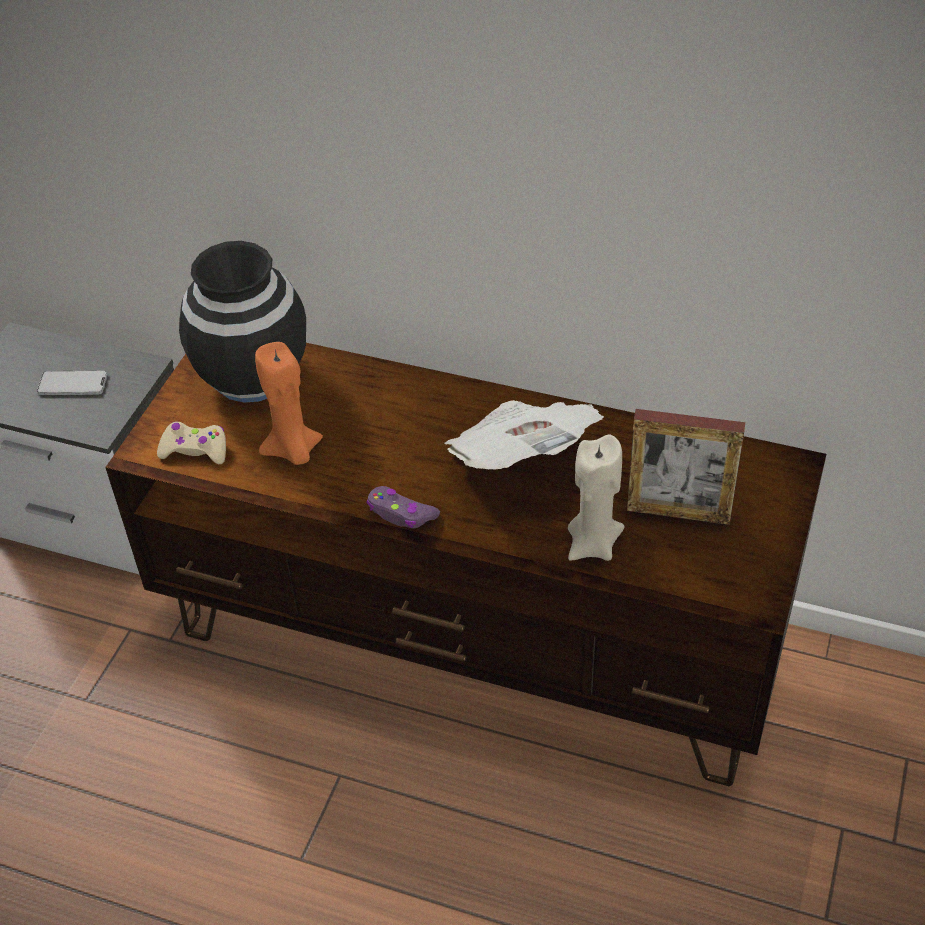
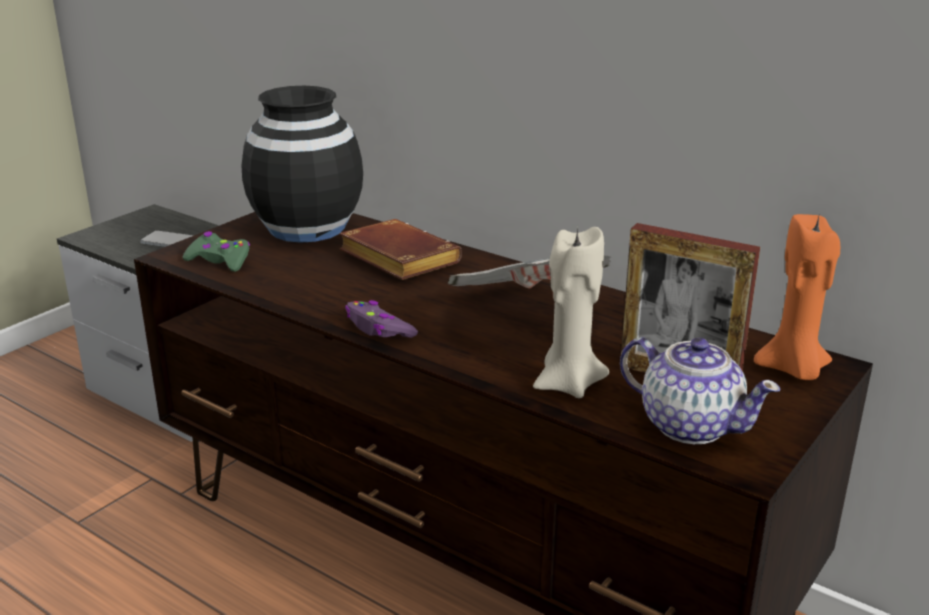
camera: 15 degrees right, 20 degrees down
beige game controller [157,422,226,464] -> green game controller [183,231,250,272]
orange candle [255,342,323,465] -> orange candle moved to [754,213,840,380]
none -> brown book [339,219,462,280]
none -> teapot [620,337,780,444]

